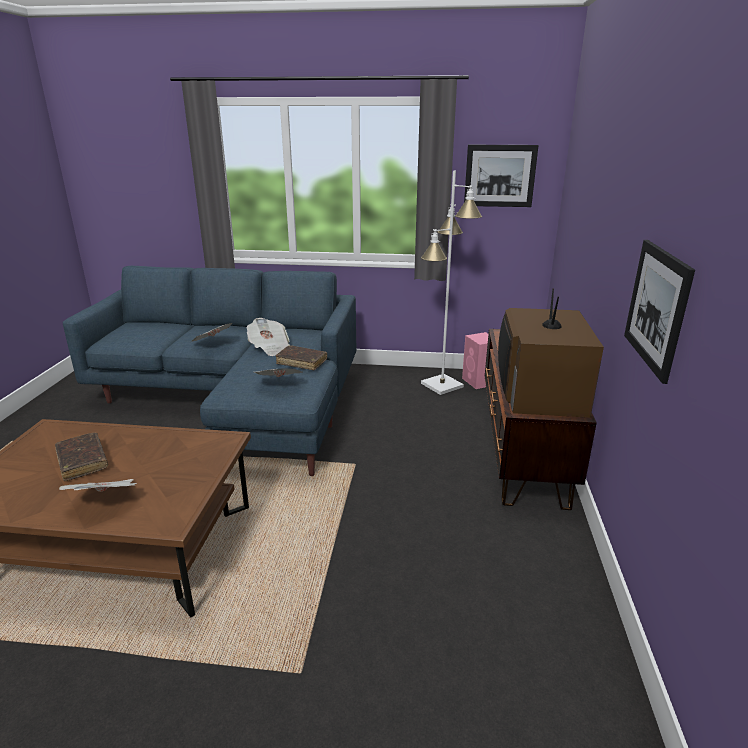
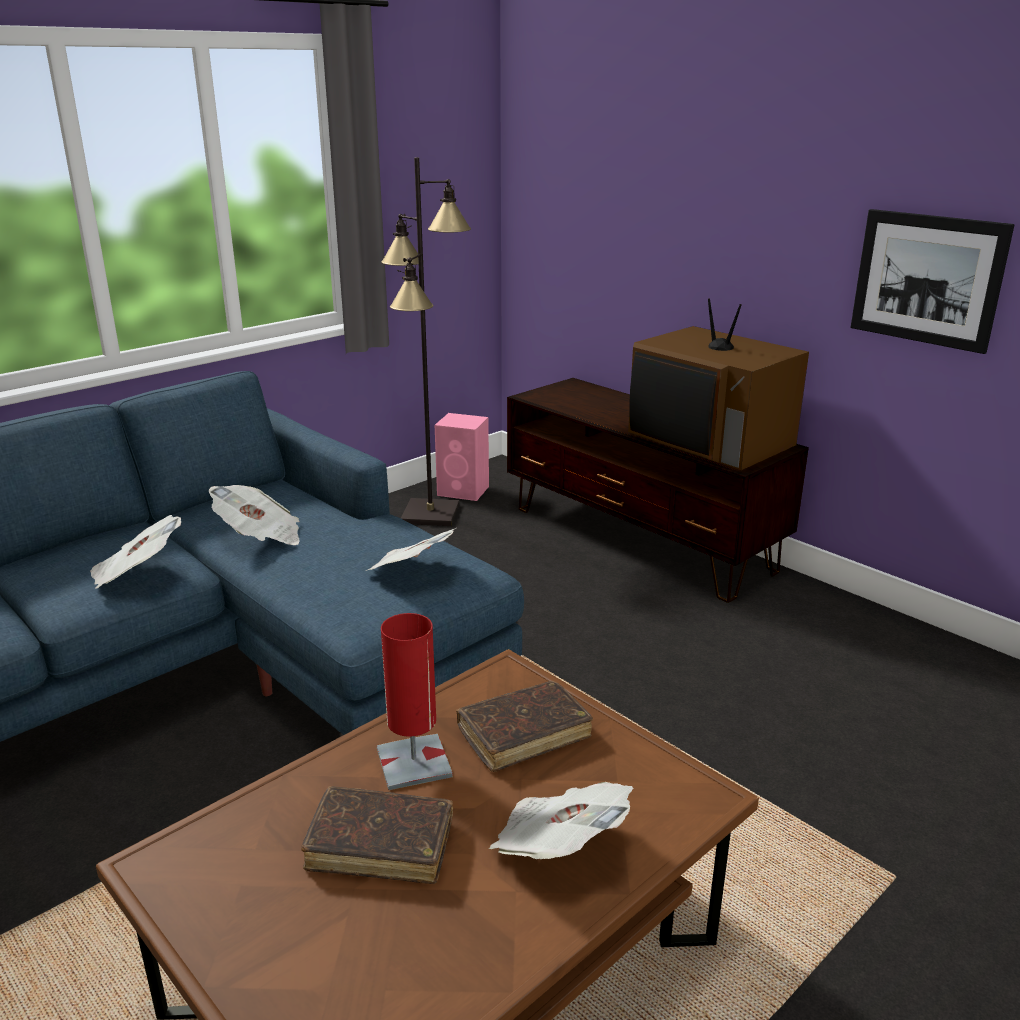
camera: 50 degrees left, 0 degrees up
brown book [276,345,327,370] -> brown book moved to [456,681,593,772]
white floor lamp [421,170,482,395] -> black floor lamp [381,157,471,526]
picture [464,145,539,207] -> none
none -> red table lamp [377,613,453,790]

